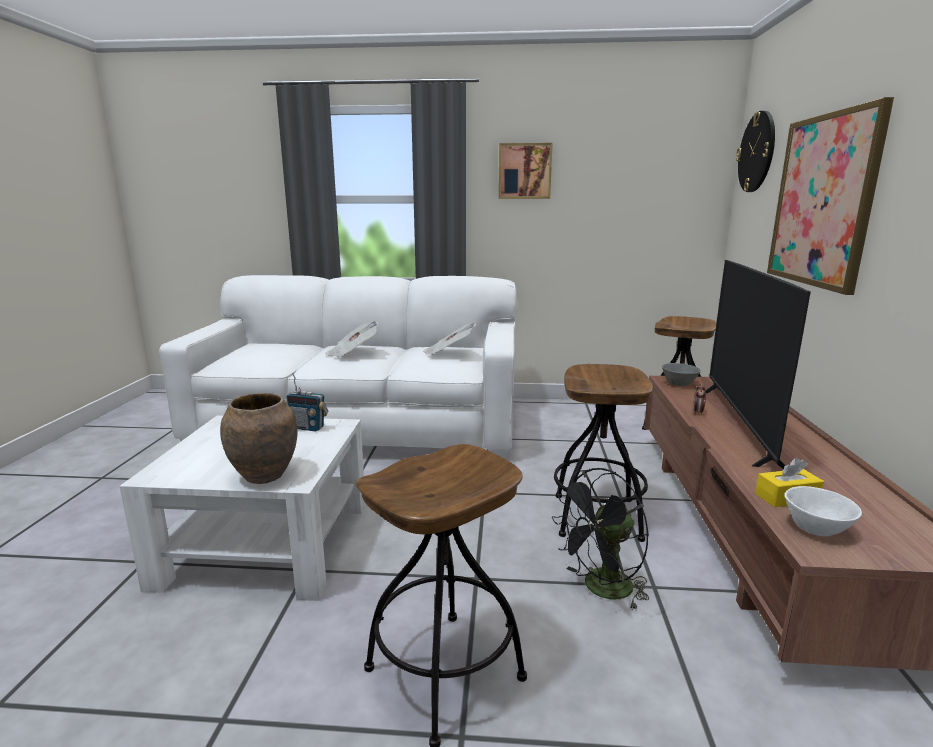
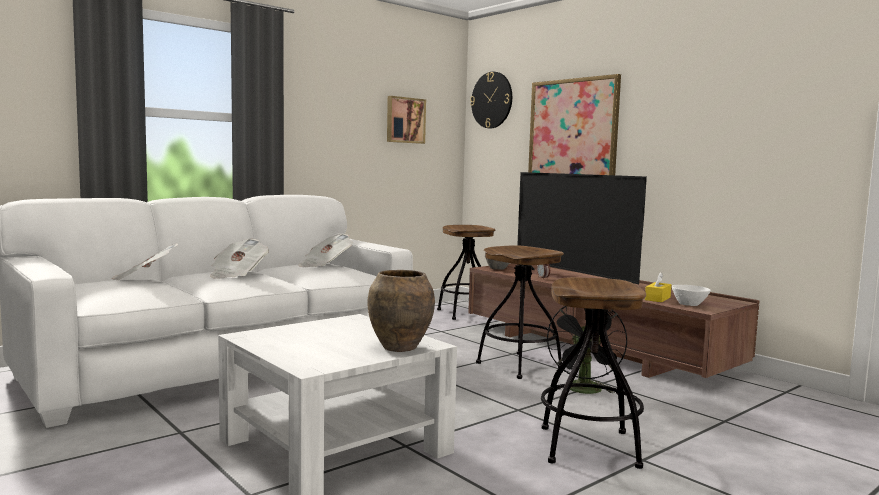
camera: 45 degrees left, 10 degrees down
radio [286,373,328,431] -> none
picture [498,143,553,199] -> picture moved to [387,96,426,144]
none -> newspaper [112,243,178,280]

